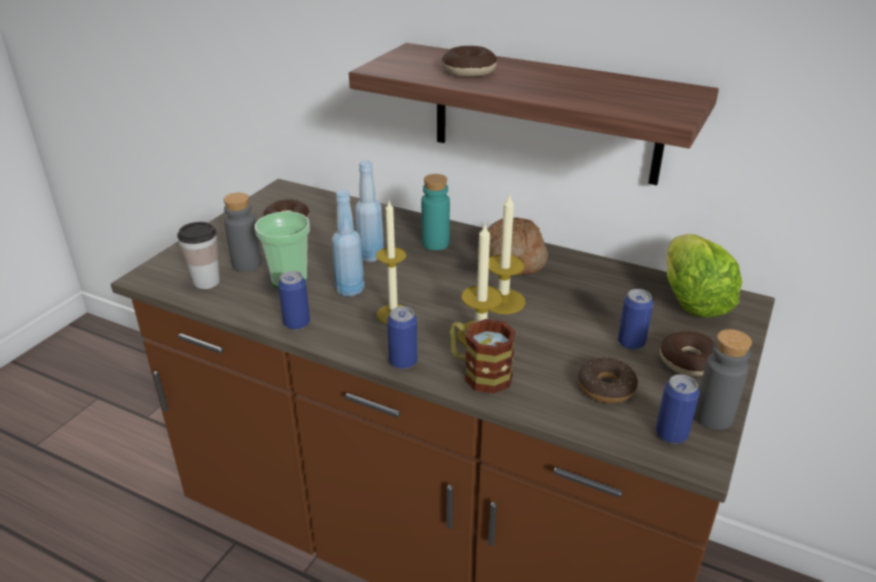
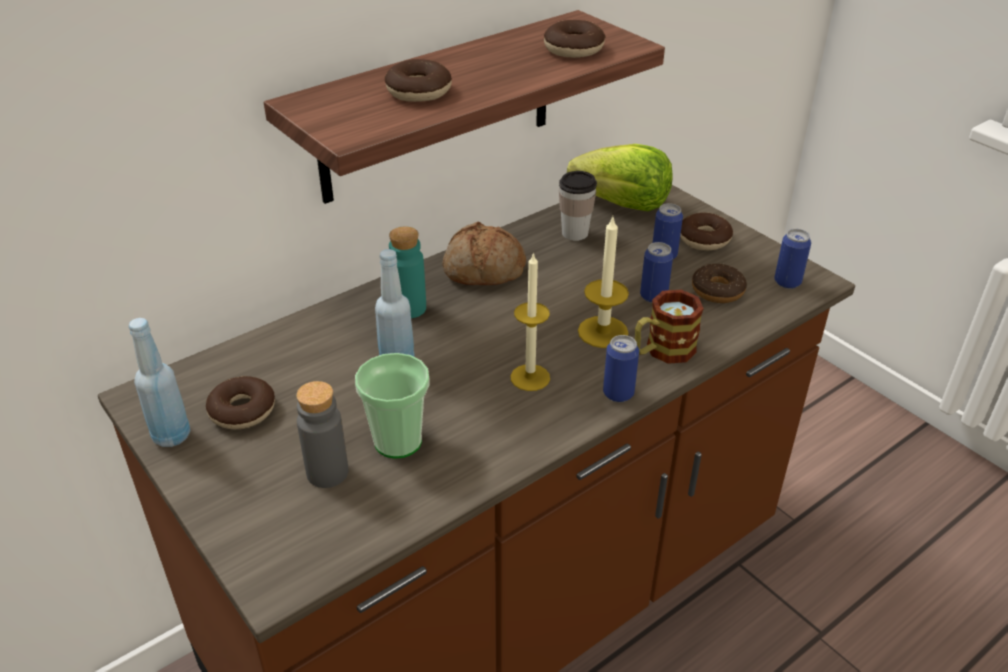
camera: 65 degrees left, 5 degrees up
cup [177,222,220,289] -> cup moved to [559,171,597,241]
can [278,271,310,330] -> can moved to [640,242,673,303]
blue bottle [332,189,364,297] -> blue bottle moved to [129,318,191,447]
candle [488,193,525,314] -> none
grey bottle [694,329,752,430] -> none
none -> donut [544,20,606,58]

